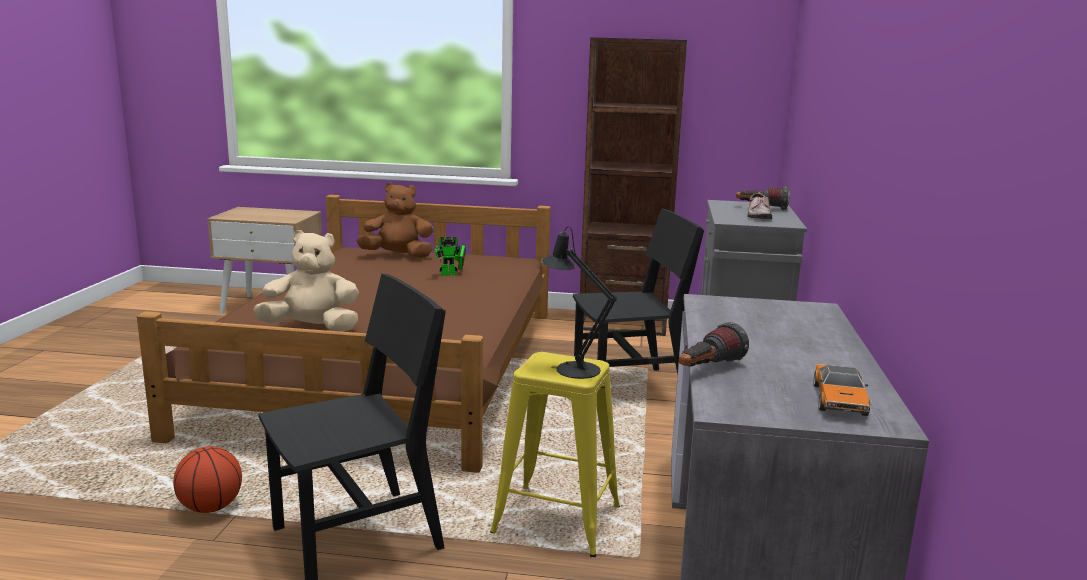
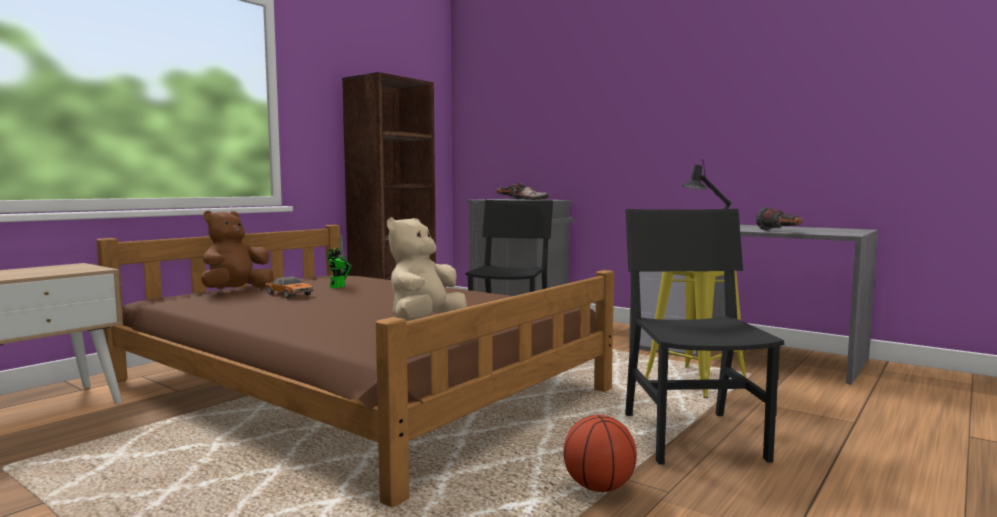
camera: 60 degrees left, 10 degrees down
toy car [814,364,870,416] -> toy car moved to [265,276,314,299]

